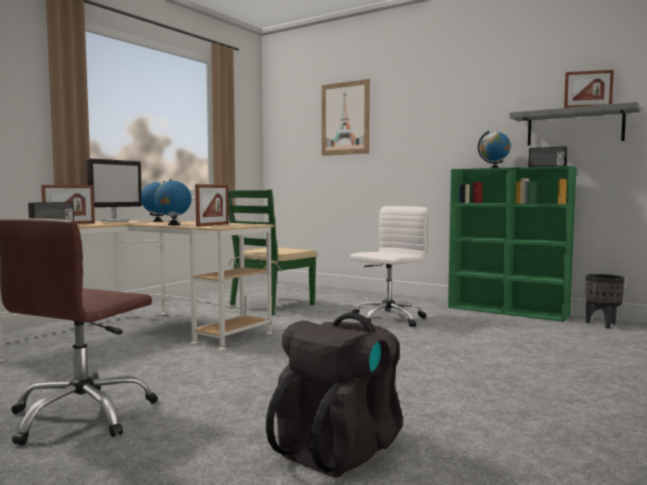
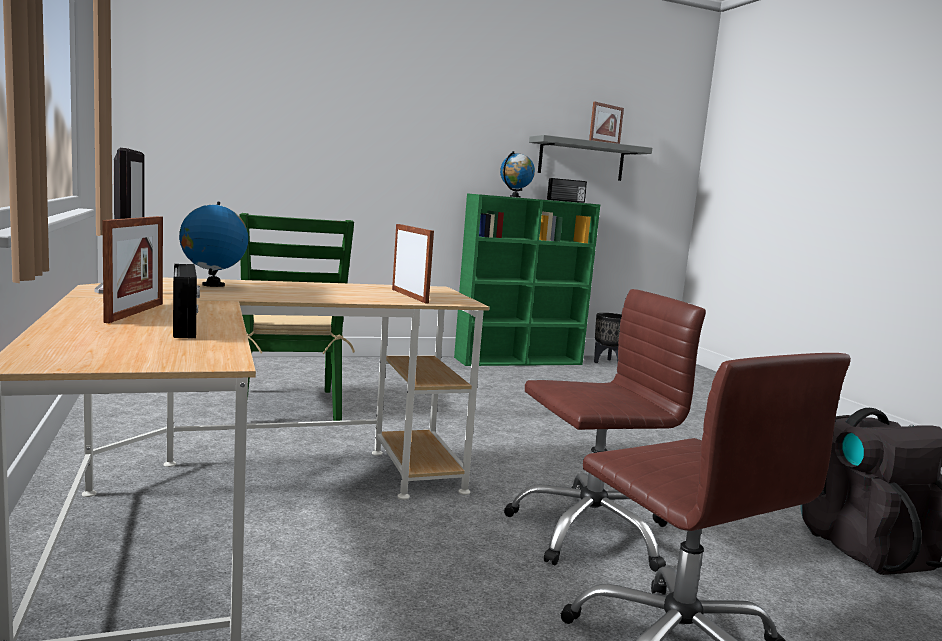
camera: 55 degrees left, 5 degrees up
globe [155,179,191,225] -> none
picture [322,79,370,156] -> none
white office chair [350,206,428,327] -> none
none -> brown office chair [504,289,706,572]

